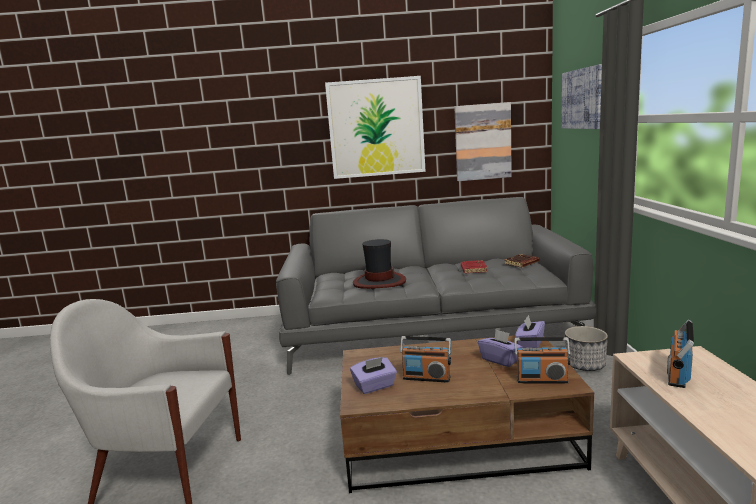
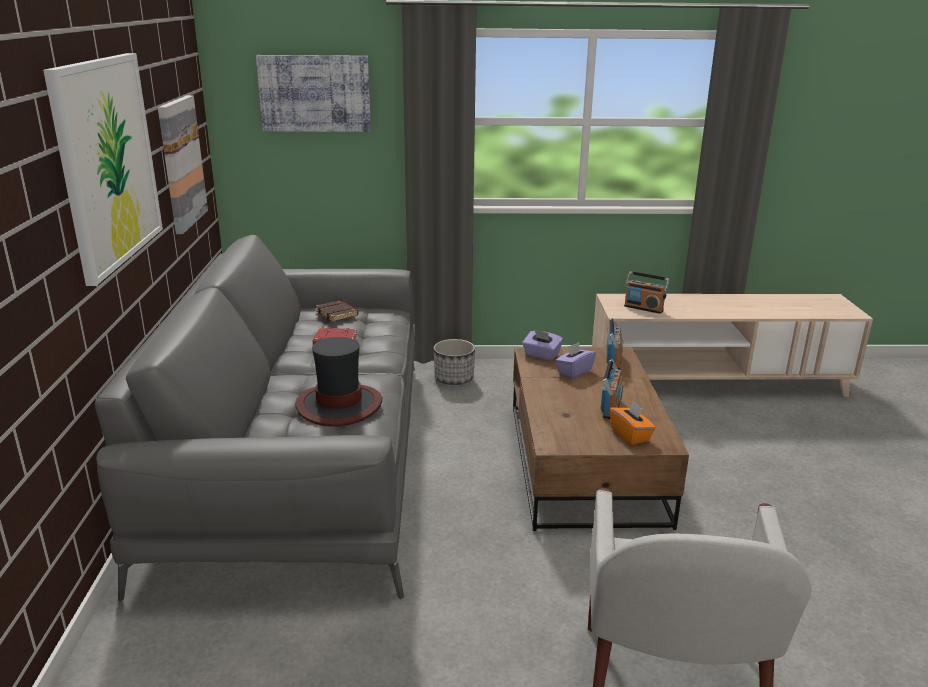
camera: 90 degrees left, 10 degrees up
purple tissue box [350,357,397,394] -> orange tissue box [610,401,656,445]

